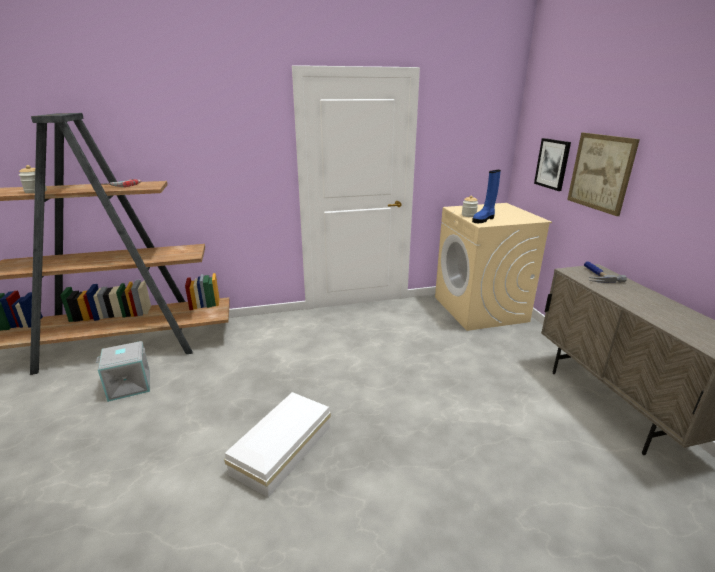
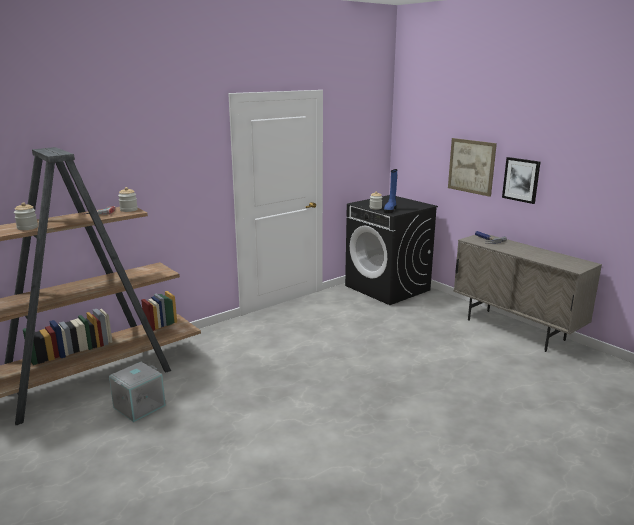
camera: 25 degrees left, 5 degrees down
white storage box [224,392,331,498] -> none
beige washing machine [435,203,552,331] -> black washing machine [345,195,438,305]
picture [534,138,571,191] -> picture moved to [502,157,540,204]
none -> jar [118,187,138,212]

